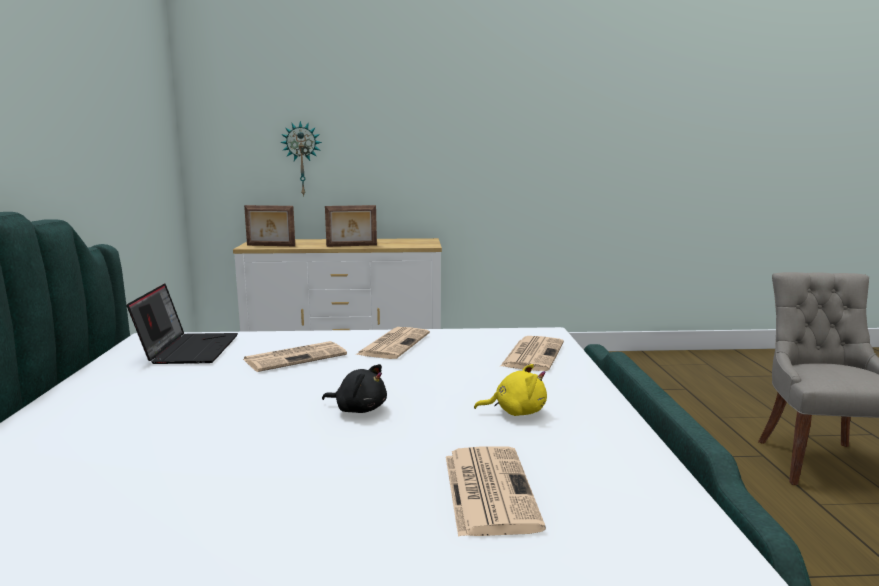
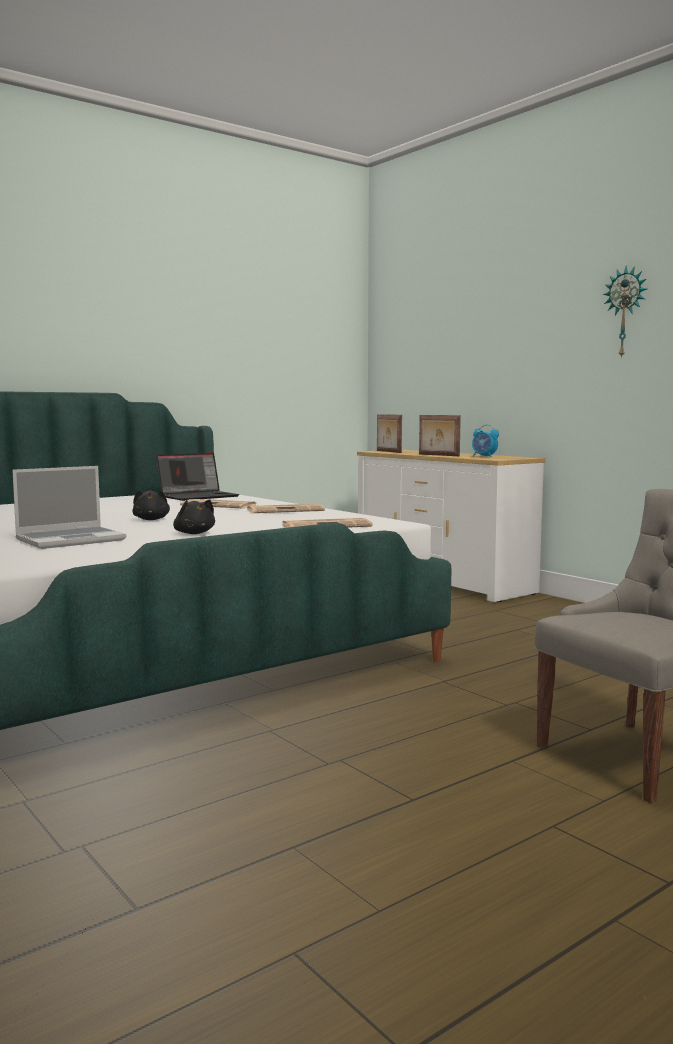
camera: 55 degrees right, 5 degrees down
wall clock [280,121,322,197] -> wall clock moved to [603,266,647,359]
newspaper [446,446,546,537] -> laptop [12,466,126,549]
yellow plush toy [474,364,547,416] -> black plush toy [173,499,215,534]
none -> alarm clock [472,425,499,457]

